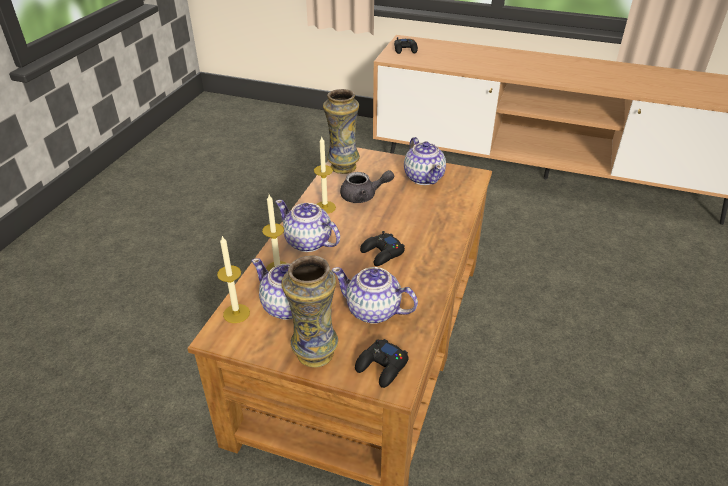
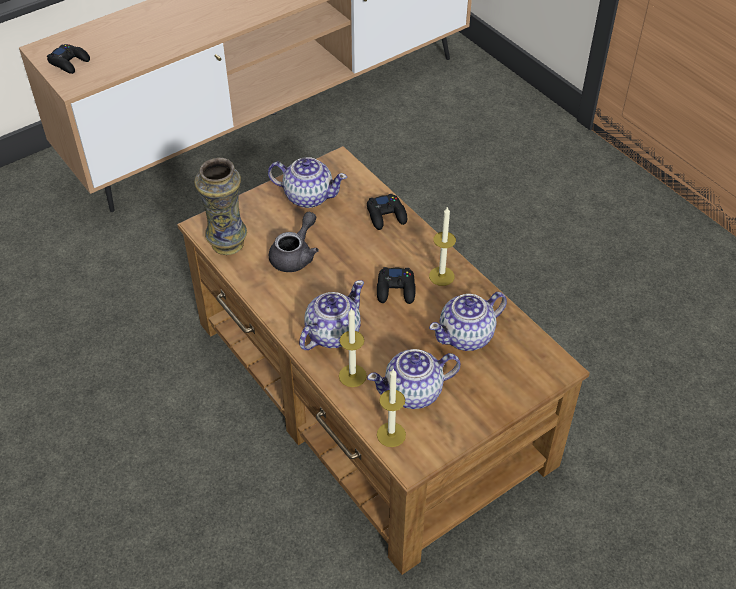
camera: 55 degrees left, 10 degrees up
teapot [275,200,340,252] -> teapot turned 150 degrees clockwise [299,280,364,350]
vase [281,256,338,368] -> none
candle [314,137,336,214] -> candle moved to [429,206,456,286]
black game controller [355,339,409,388] -> black game controller moved to [367,194,407,230]

